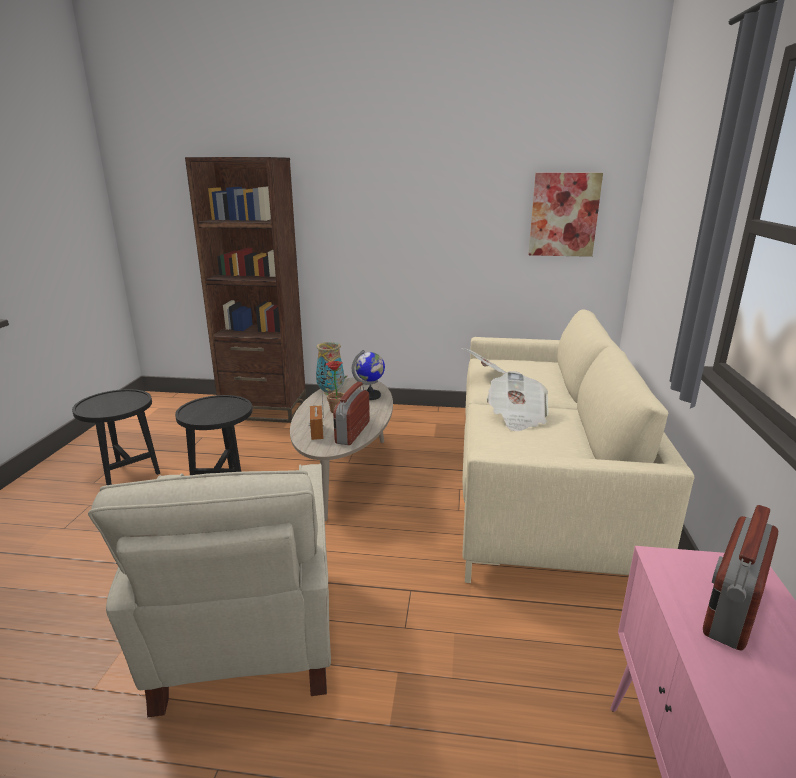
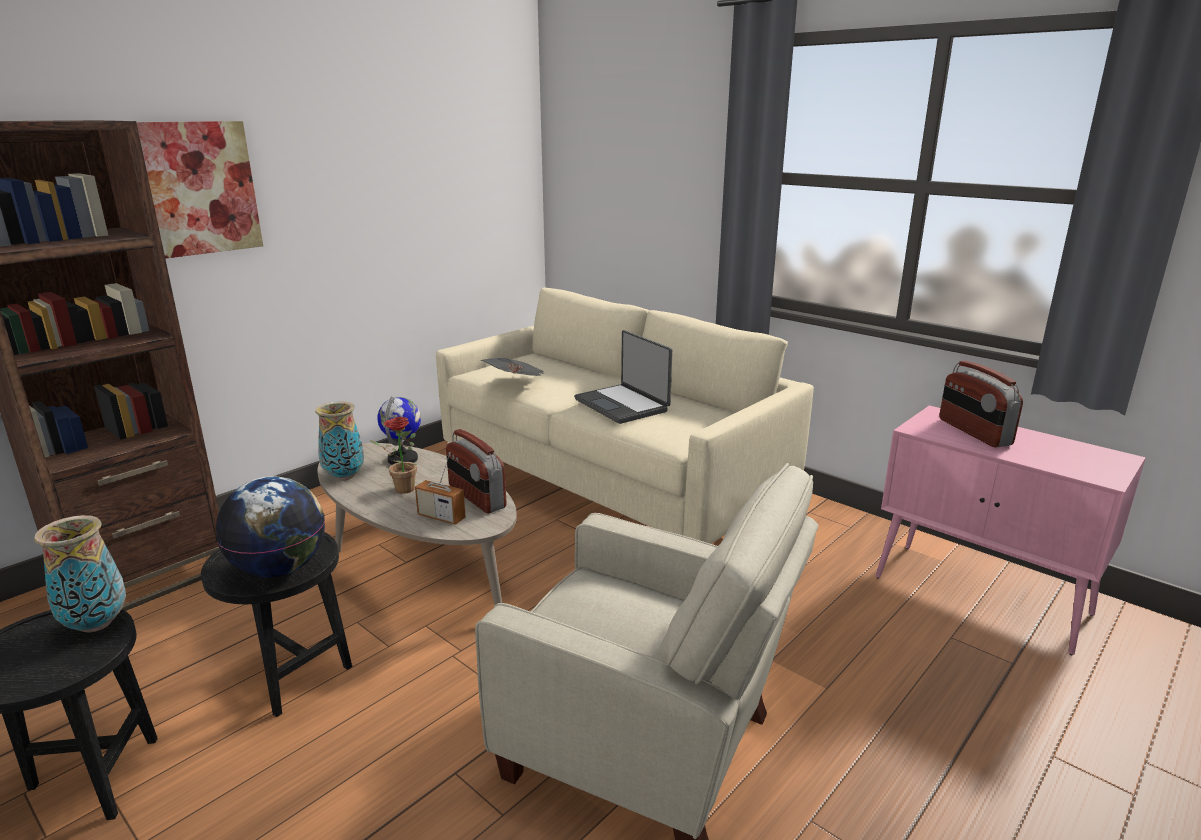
camera: 55 degrees left, 0 degrees up
newspaper [487,371,549,431] -> laptop [574,330,673,424]
picture [528,173,603,257] -> picture moved to [136,121,263,259]
none -> vase [34,515,126,633]
none -> globe [216,476,325,578]

